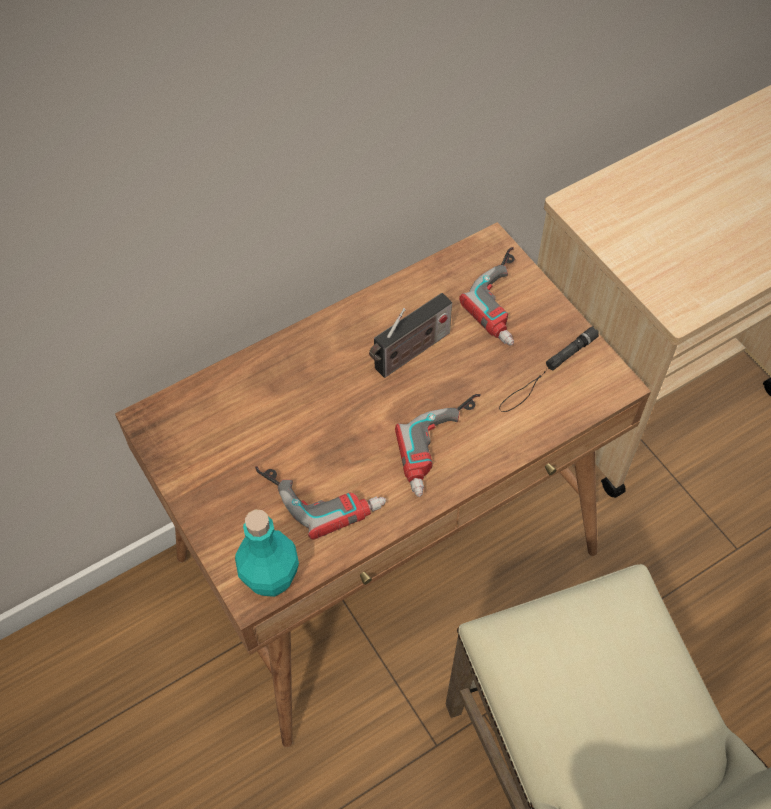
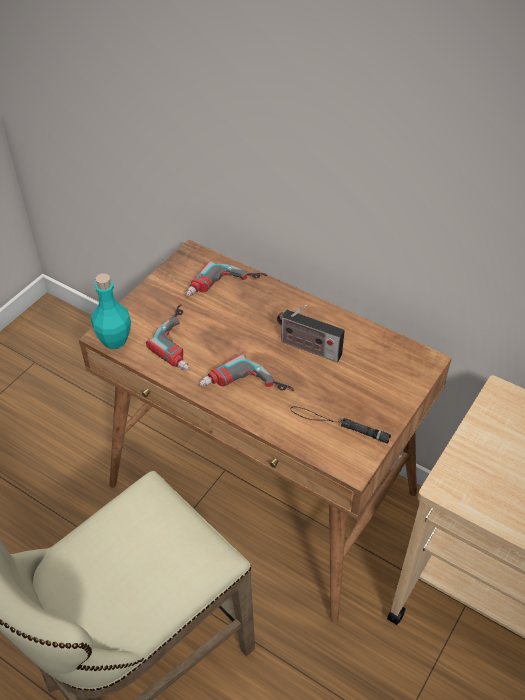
camera: 65 degrees right, 10 degrees down
power drill [459,247,515,346] -> power drill moved to [186,261,267,297]

